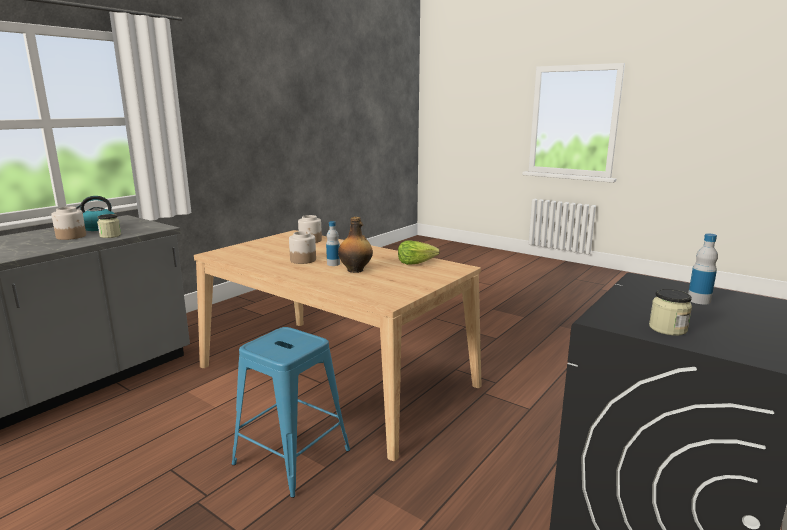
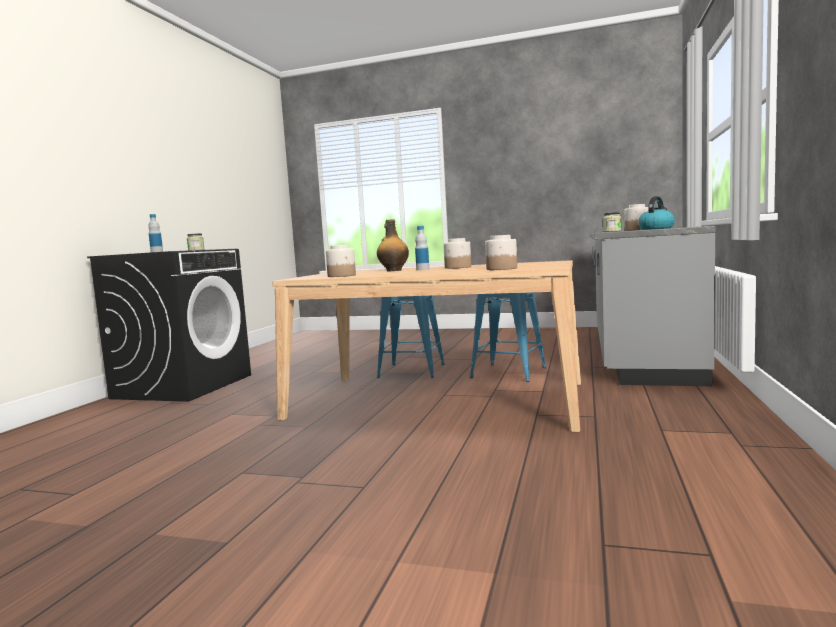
camera: 160 degrees right, 10 degrees down
lettuce [398,240,440,265] -> jar [326,245,356,277]
none -> blue stool [470,292,546,382]

